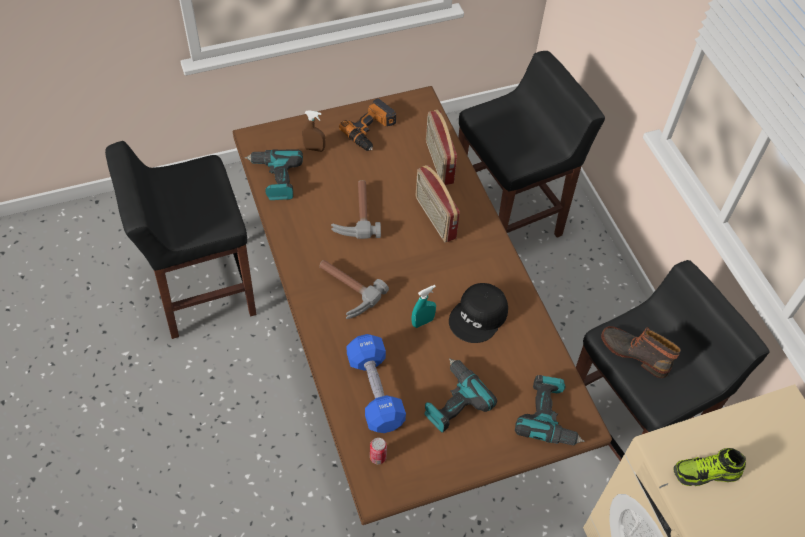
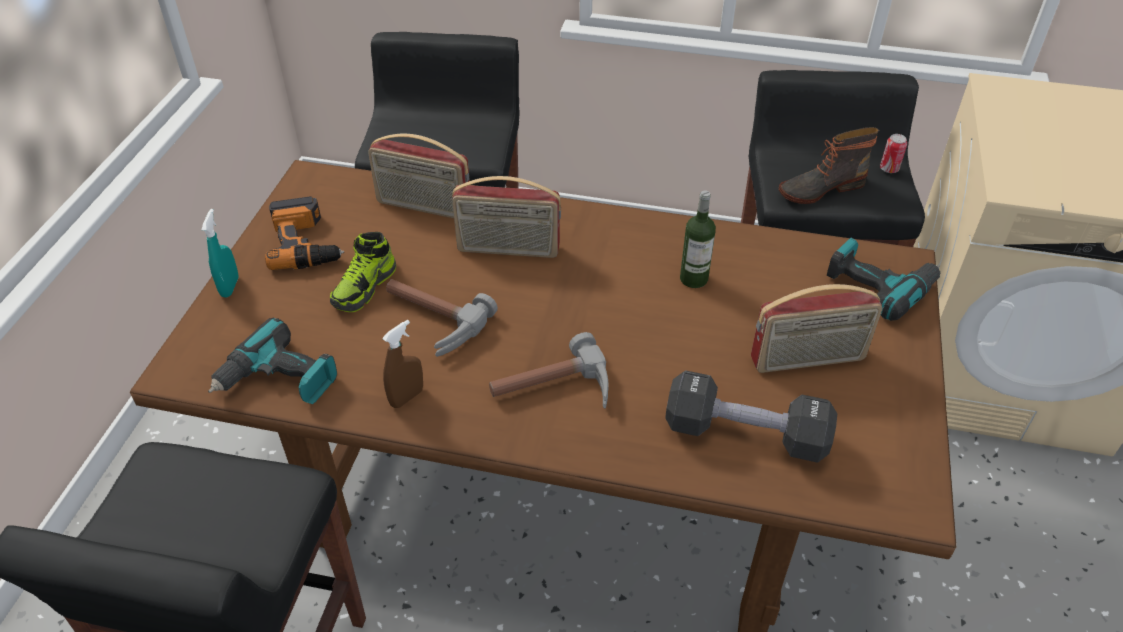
camera: 55 degrees left, 10 degrees down
brown spray bottle [302,110,326,152] -> brown spray bottle moved to [382,320,423,408]
blue dumbbell [347,334,406,433] -> black dumbbell [665,370,837,463]
can [370,438,387,464] -> can moved to [880,134,907,173]
turquoise spray bottle [412,285,436,328] -> turquoise spray bottle moved to [202,209,239,297]
power drill [424,358,497,433] -> radio [751,284,882,373]
black cap [449,283,508,343] -> bottle [680,190,716,288]
shoe [673,448,746,486] -> shoe moved to [330,232,396,312]

